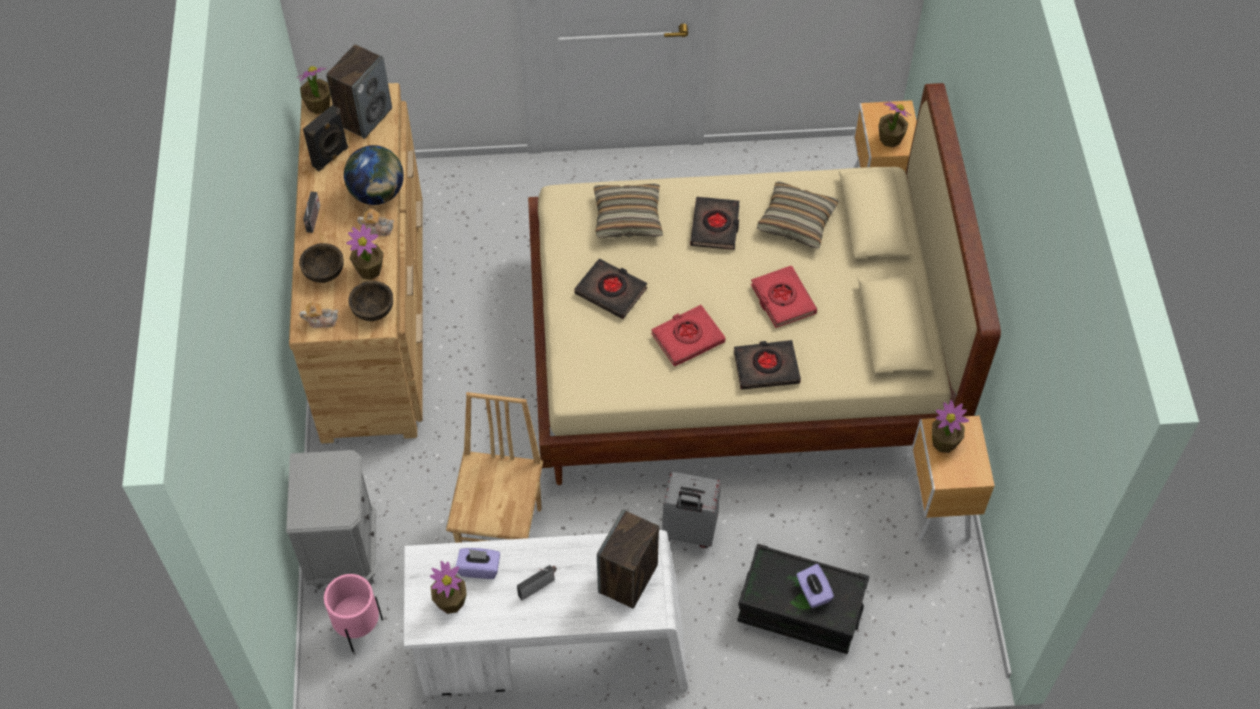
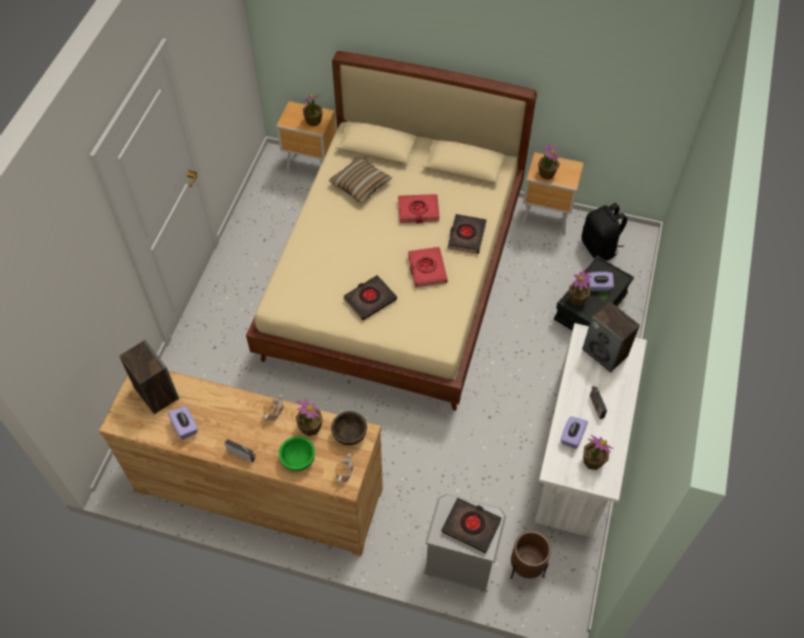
camera: 70 degrees left, 0 degrees up
potted plant [297,66,331,114] -> potted plant moved to [569,269,592,306]
brown bowl [299,243,344,283] -> green bowl [279,436,315,471]
black speaker [303,105,348,172] -> purple tissue box [168,406,198,440]
pink planter [324,574,383,652] -> brown planter [511,531,551,579]
globe [344,145,404,205] -> none
brown chair [446,392,543,543] -> none
pillow [593,183,663,238] -> none
grey suitcase [662,472,721,548] -> none
black book [690,197,740,250] -> black book moved to [441,498,502,553]
none -> black backpack [581,203,627,261]

